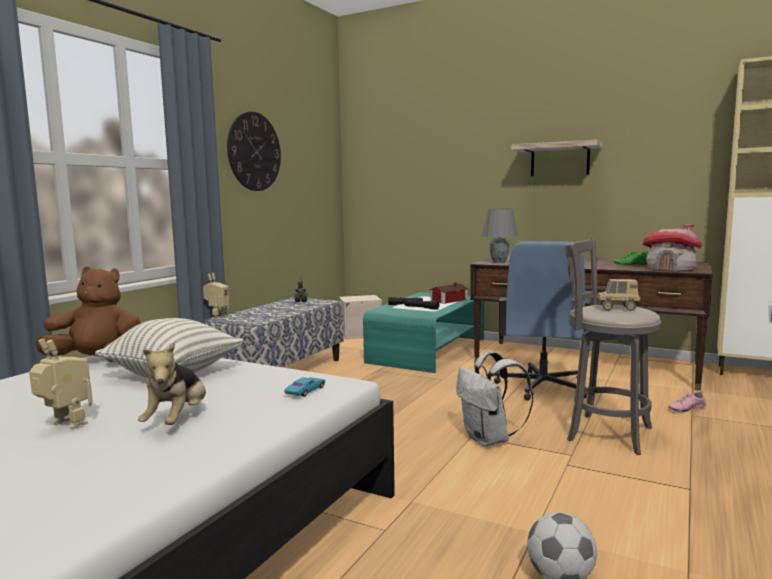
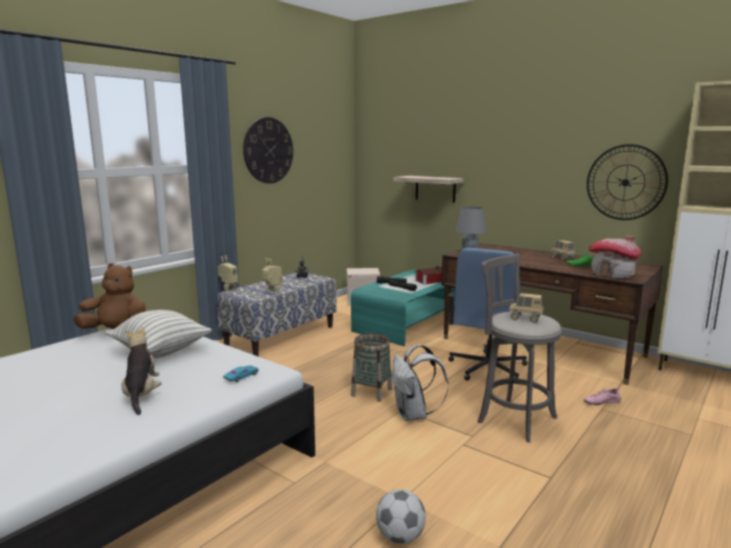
camera: 10 degrees right, 5 degrees up
toy robot [29,338,92,429] -> toy robot moved to [262,258,283,294]
plush toy [138,342,206,425] -> plush toy turned 150 degrees clockwise [122,327,161,415]
shelf [511,139,603,176] -> shelf moved to [393,176,464,203]
none -> basket [351,333,392,402]
none -> toy truck [551,240,575,261]
none -> wall clock [587,144,668,220]

